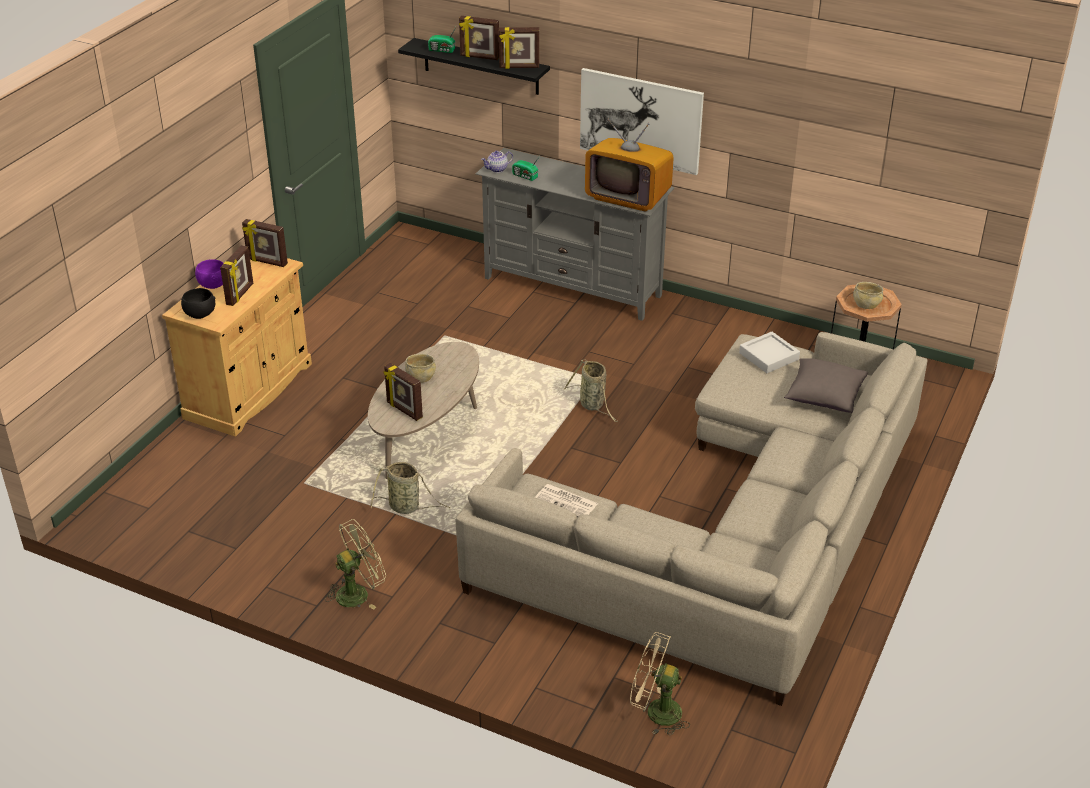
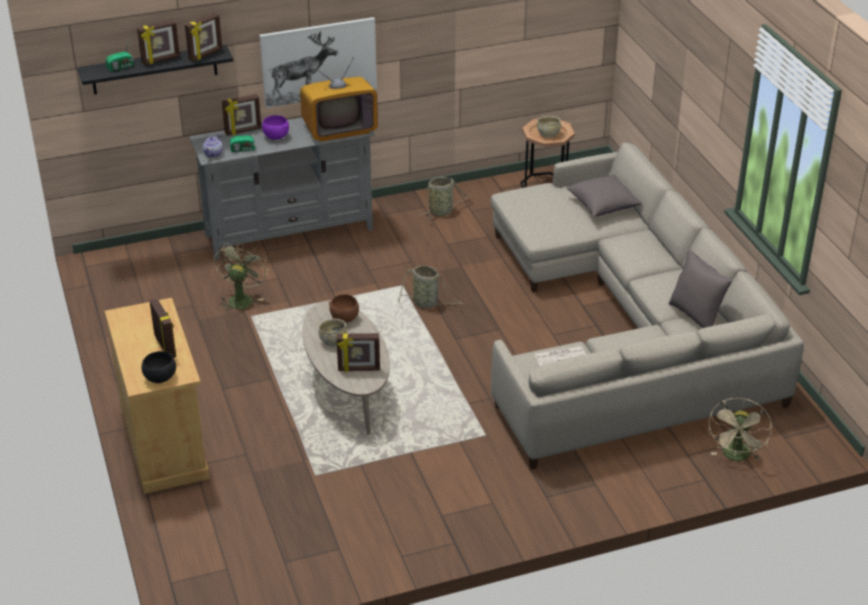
camera: 45 degrees left, 0 degrees up
purple bowl [195,259,224,289] -> purple bowl moved to [262,115,289,140]
picture frame [242,219,288,267] -> picture frame moved to [222,94,261,136]
green fan [325,519,386,609] -> green fan moved to [214,242,268,313]
basket [371,462,450,514] -> basket moved to [419,177,472,219]
beige fan [630,632,690,736] -> beige fan turned 45 degrees counterclockwise [708,398,772,461]
grey tray [739,332,800,373] -> none
none -> brown bowl [329,294,359,323]
none -> grey pillow [668,249,733,328]

